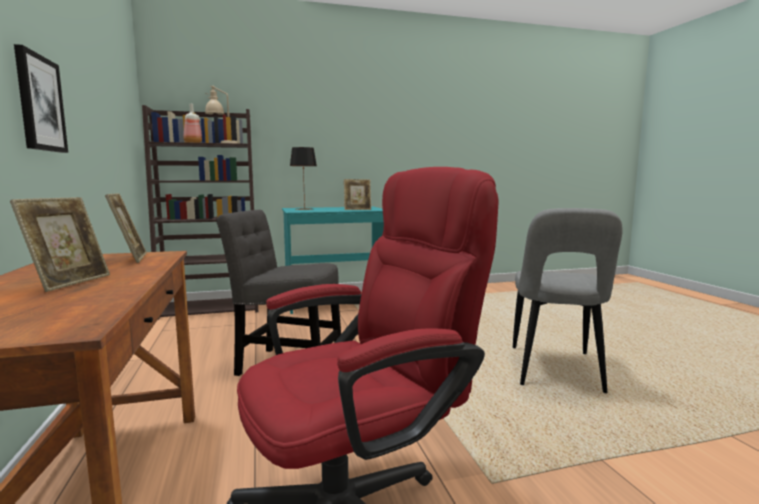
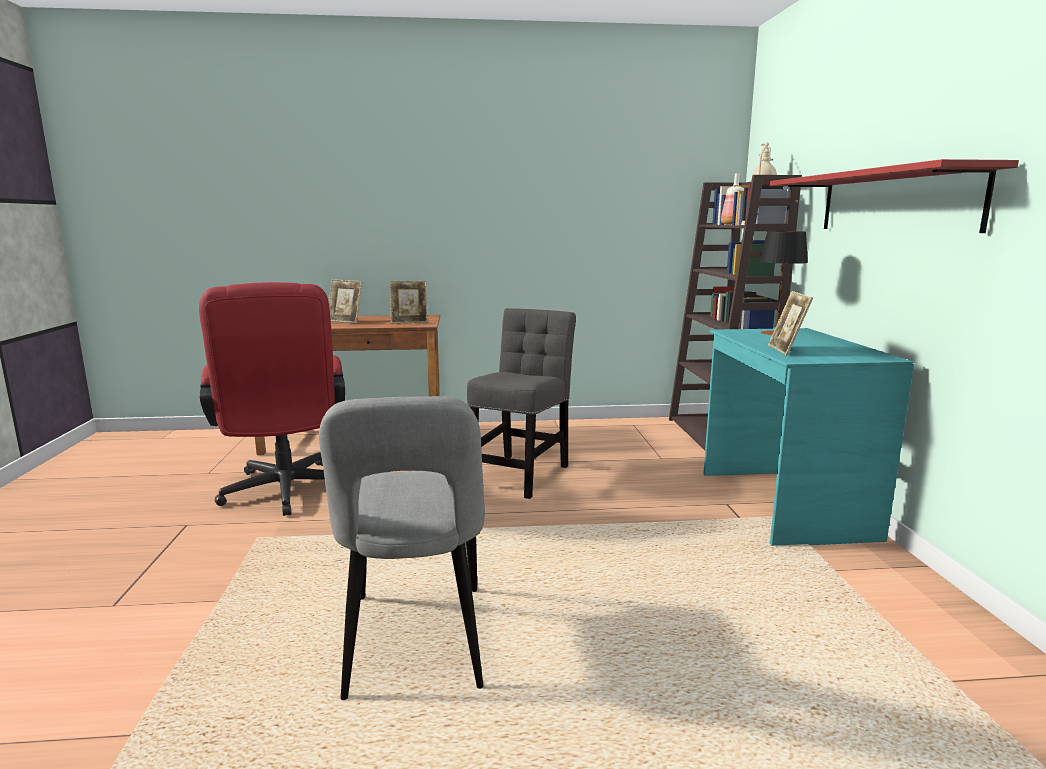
camera: 100 degrees right, 5 degrees up
picture [14,44,68,153] -> none
grey chair [513,208,623,393] -> grey chair turned 120 degrees counterclockwise [319,396,485,700]
none -> red shelf [770,159,1019,233]

